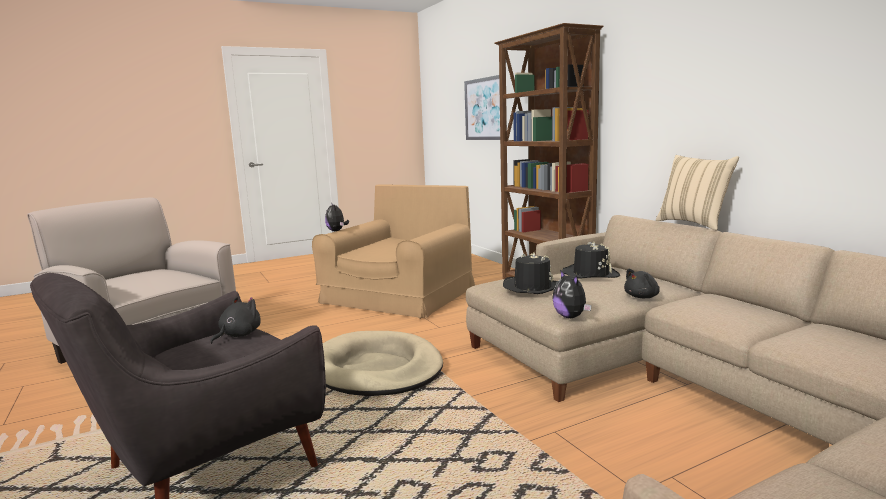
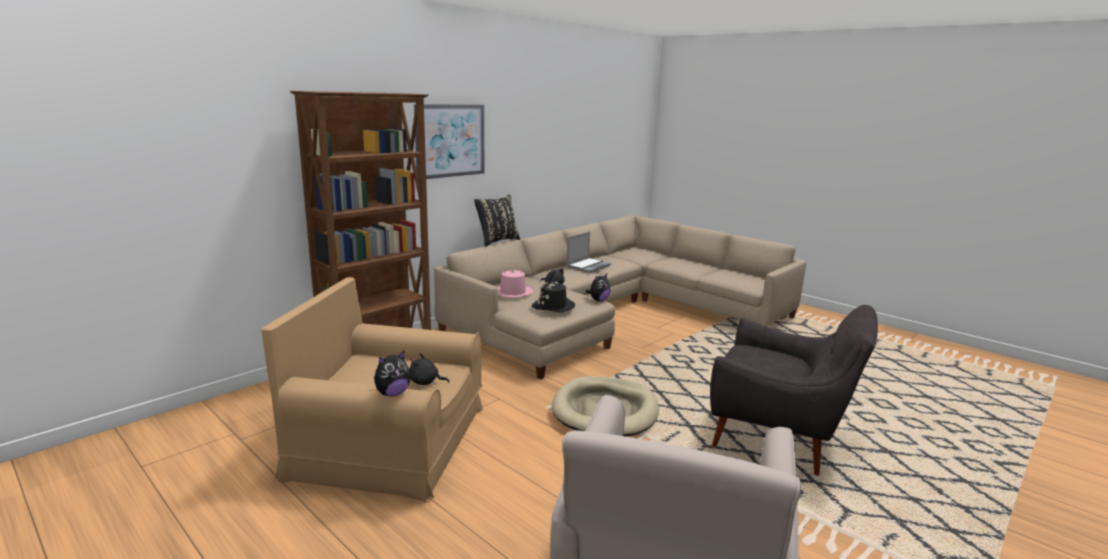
camera: 110 degrees left, 5 degrees up
black plush toy [210,297,261,344] -> black plush toy moved to [409,353,449,385]
picture [464,75,500,140] -> picture moved to [414,104,484,179]
black hat [562,242,620,279] -> pink hat [497,269,533,298]
beige pillow [656,155,739,231] -> black pillow [474,194,520,247]
none -> laptop [566,232,611,273]

